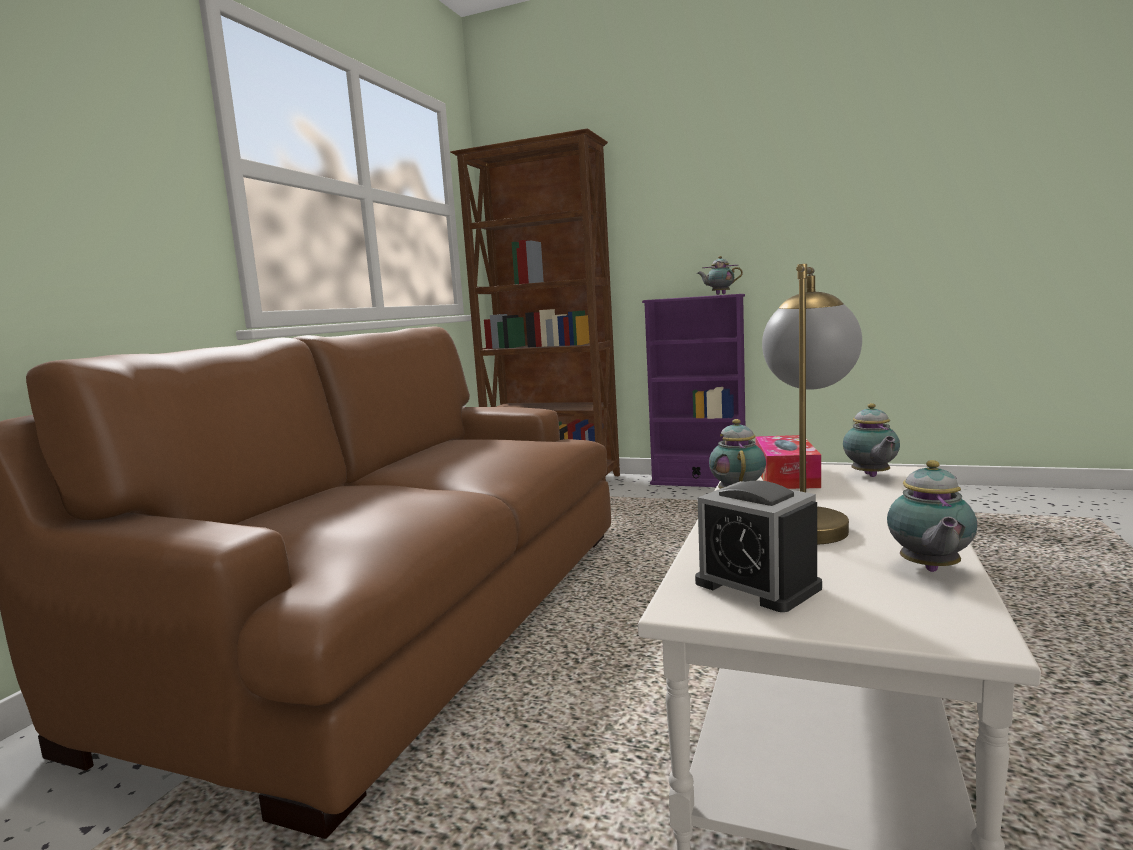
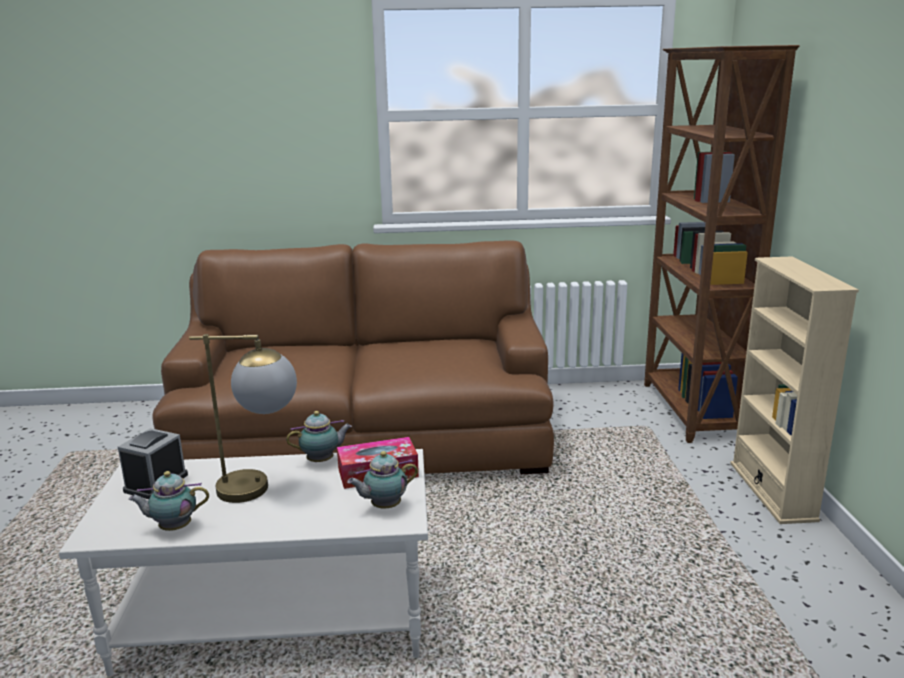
camera: 65 degrees right, 10 degrees up
purple bookcase [642,294,745,487] -> beige bookcase [730,256,859,524]
teapot [697,256,743,295] -> none

